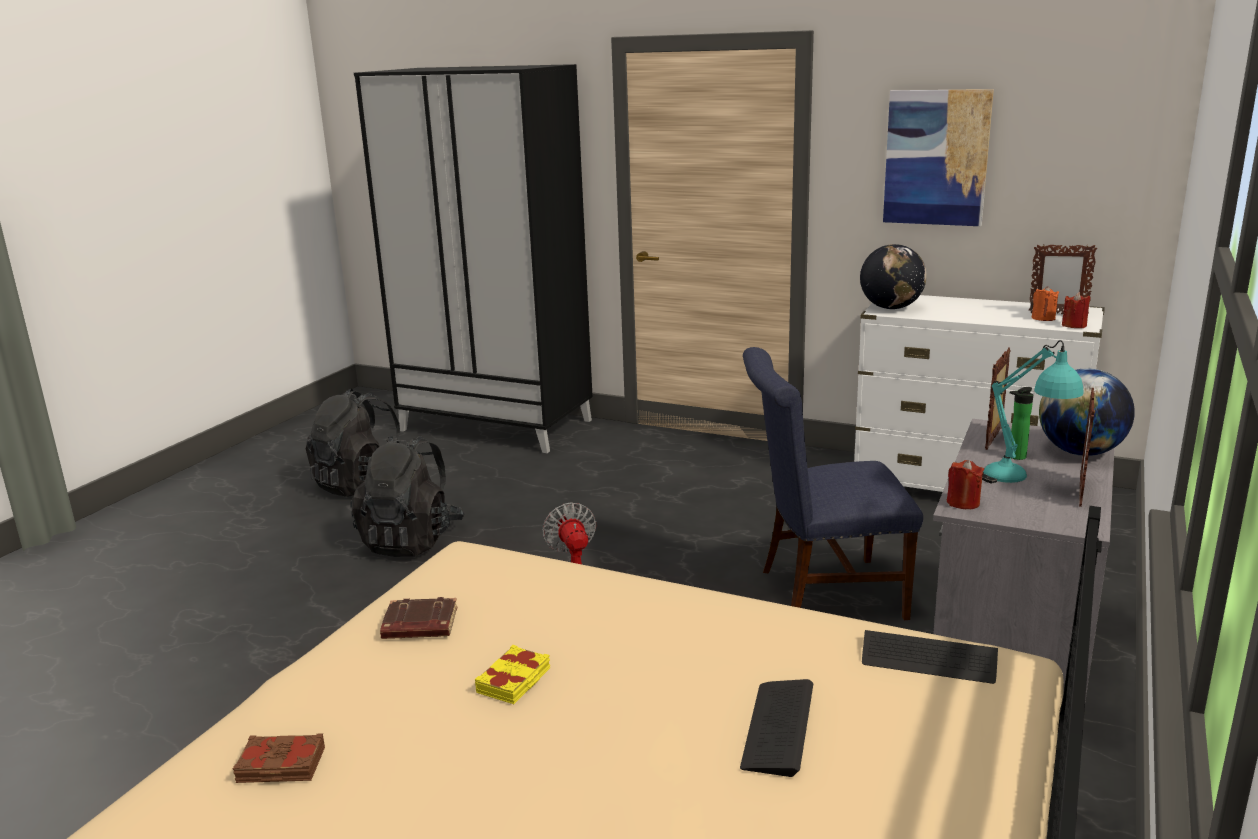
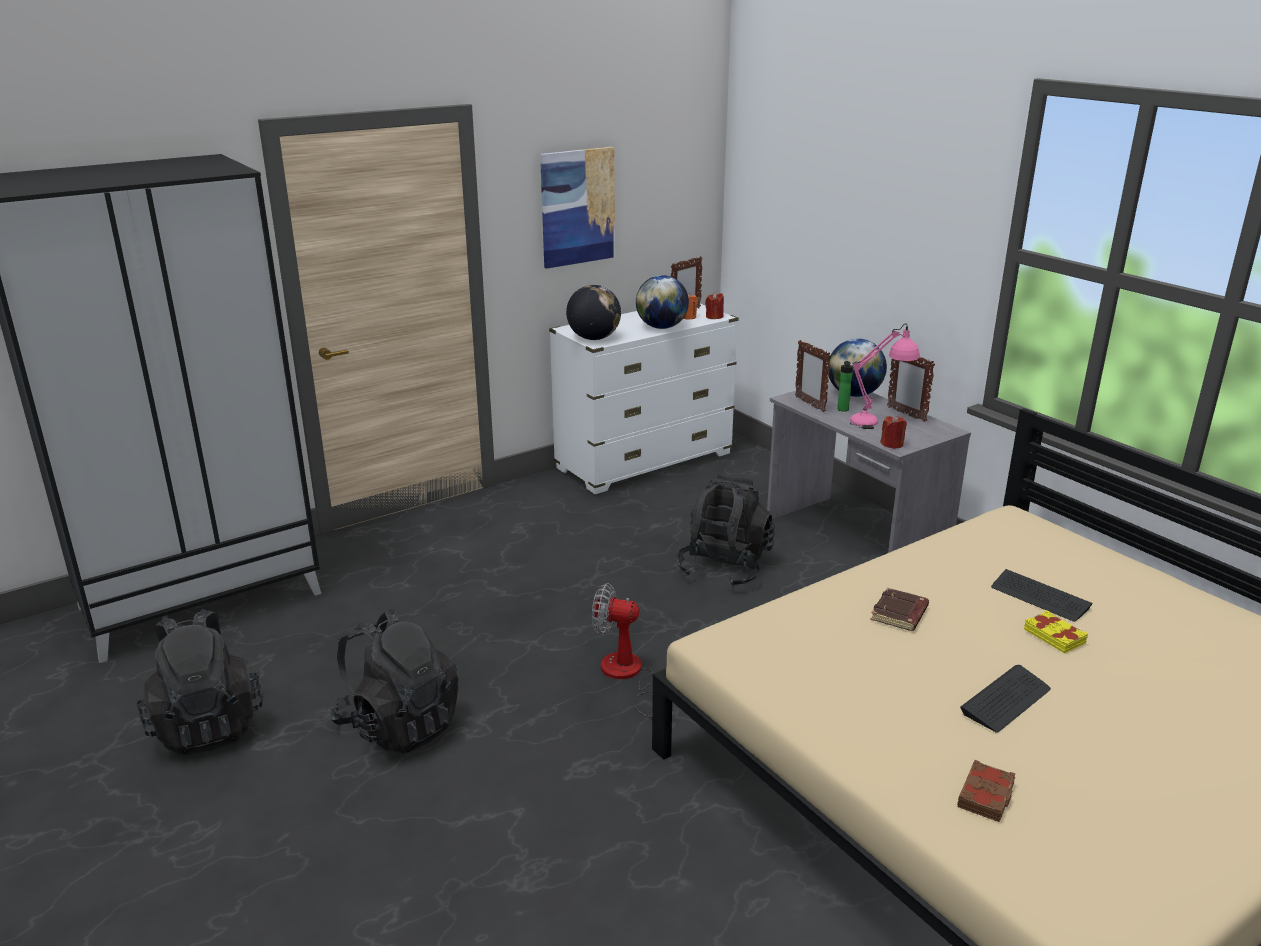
camera: 60 degrees left, 5 degrees up
brown book [380,597,457,639] -> brown book moved to [871,587,929,631]
yellow book [475,645,550,704] -> yellow book moved to [1024,610,1088,653]
blue chair [743,347,923,620] -> black backpack [676,474,775,587]
keyboard [862,630,998,684] -> keyboard moved to [960,665,1051,733]
turquoise table lamp [982,340,1084,484] -> pink table lamp [850,323,920,429]
none -> globe [636,275,689,329]

